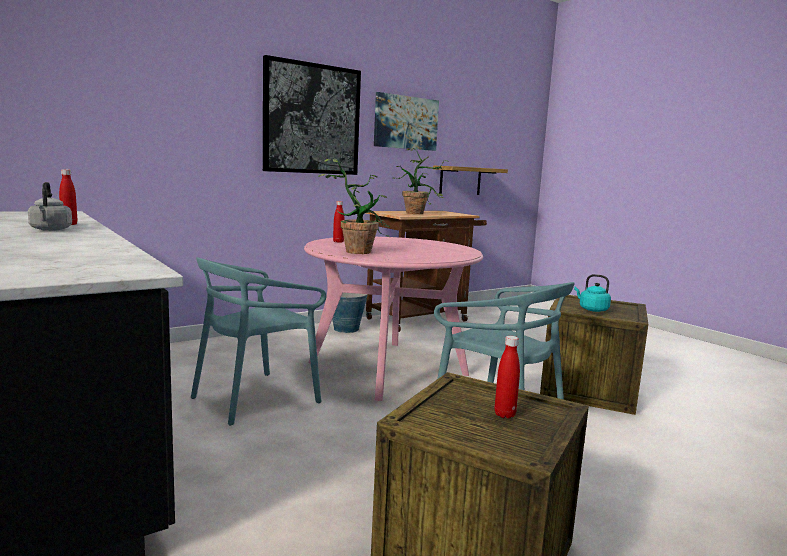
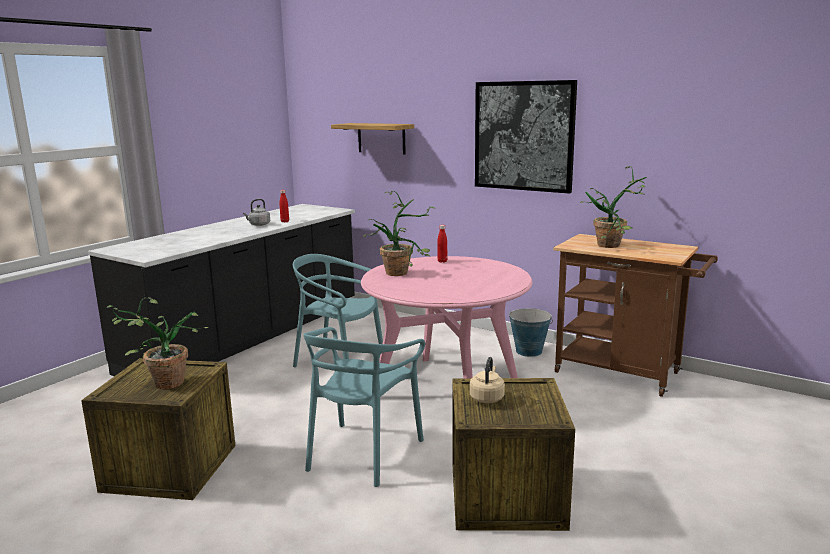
camera: 70 degrees right, 5 degrees up
picture [374,92,439,151] -> none
shelf [433,166,508,195] -> shelf moved to [331,123,414,154]
red bottle [494,336,520,418] -> potted plant [106,297,209,389]
turquoise kettle [574,274,611,312] -> beige kettle [470,357,505,403]

